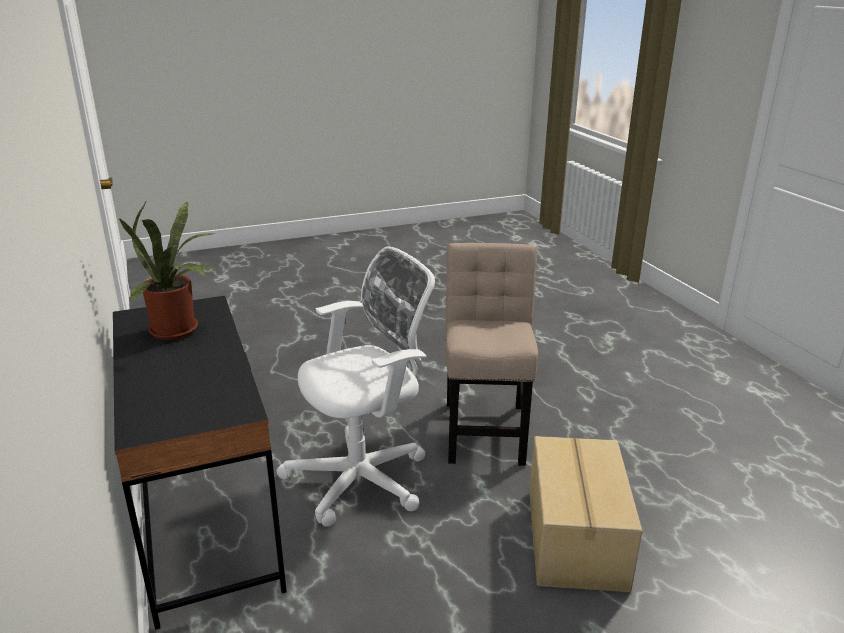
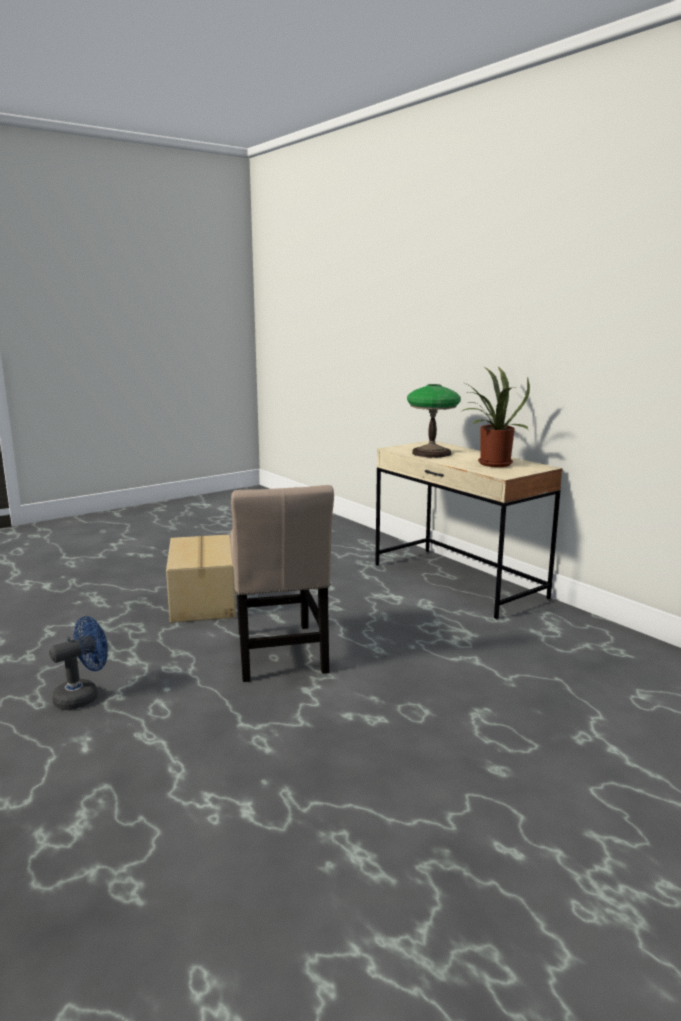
camera: 165 degrees right, 10 degrees down
black desk [113,296,287,630] -> beige desk [375,441,563,619]
white office chair [277,246,435,527] -> none
none -> blue fan [49,616,108,710]
none -> table lamp [407,384,461,457]

